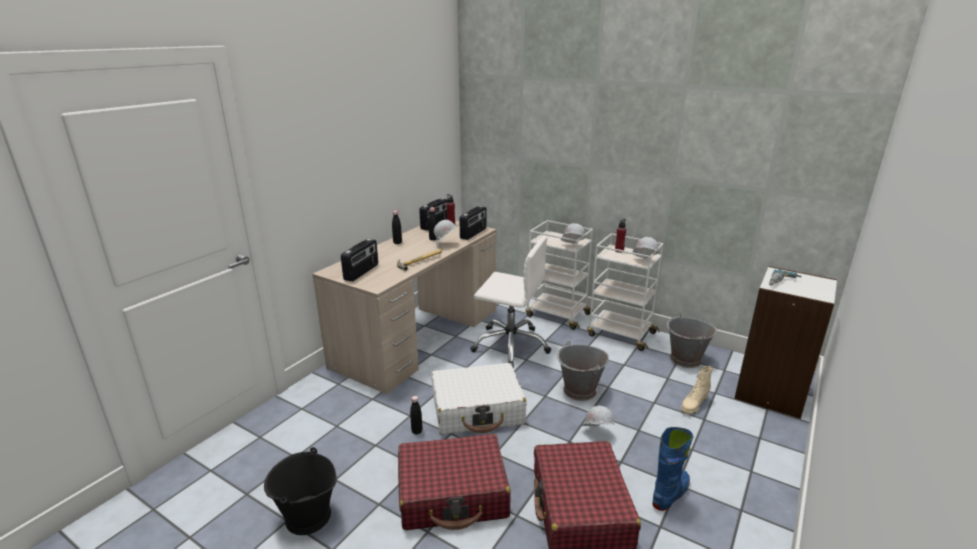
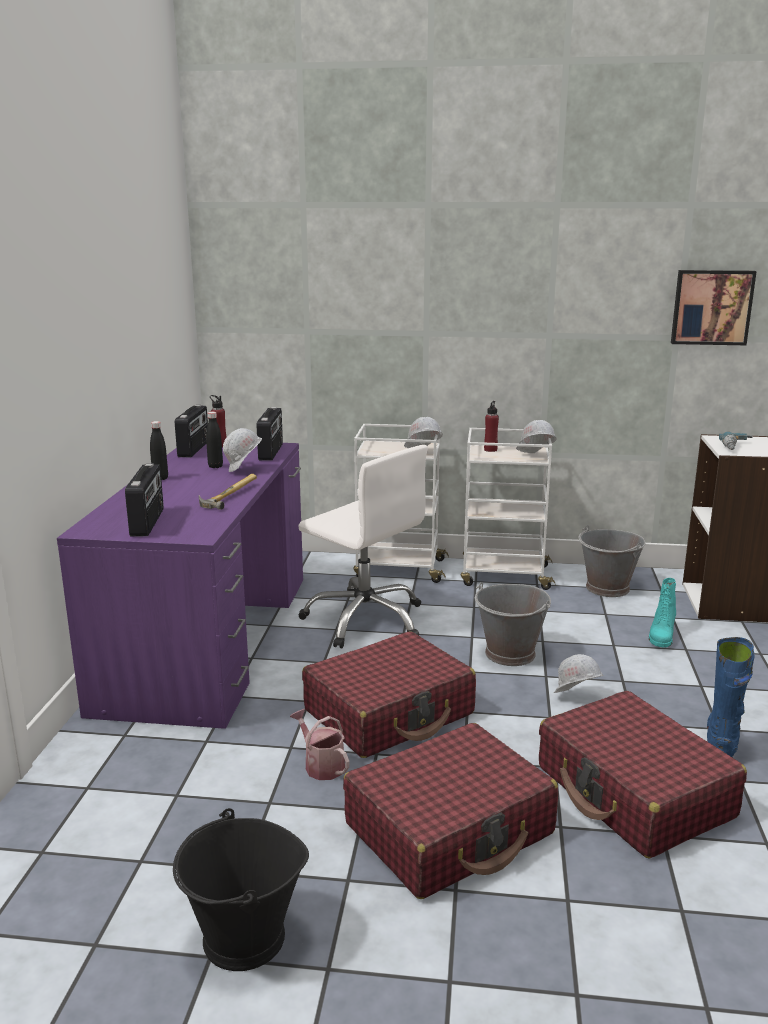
camera: 25 degrees left, 5 degrees down
beige desk [312,221,496,394] -> purple desk [57,443,303,729]
black bottle [410,396,423,434] -> watering can [290,709,349,780]
white suitcase [431,363,526,435] -> red suitcase [302,632,476,758]
white office chair [470,236,551,368] -> white office chair turned 45 degrees clockwise [298,445,428,648]
beige boot [681,366,713,414] -> turquoise boot [649,578,676,647]
none -> picture [671,270,757,345]

